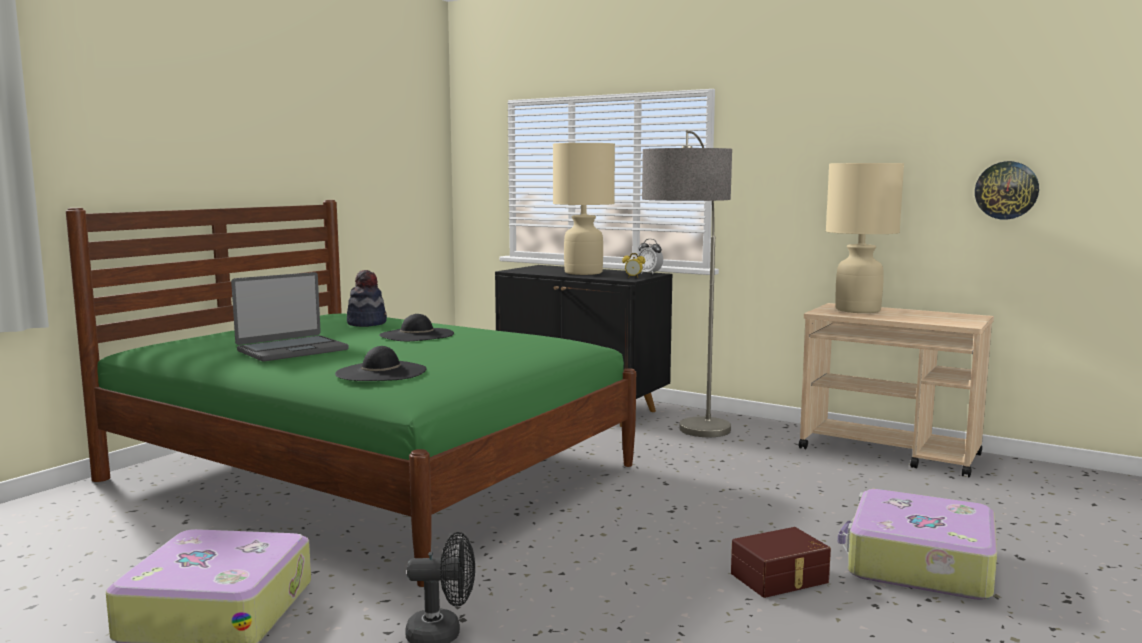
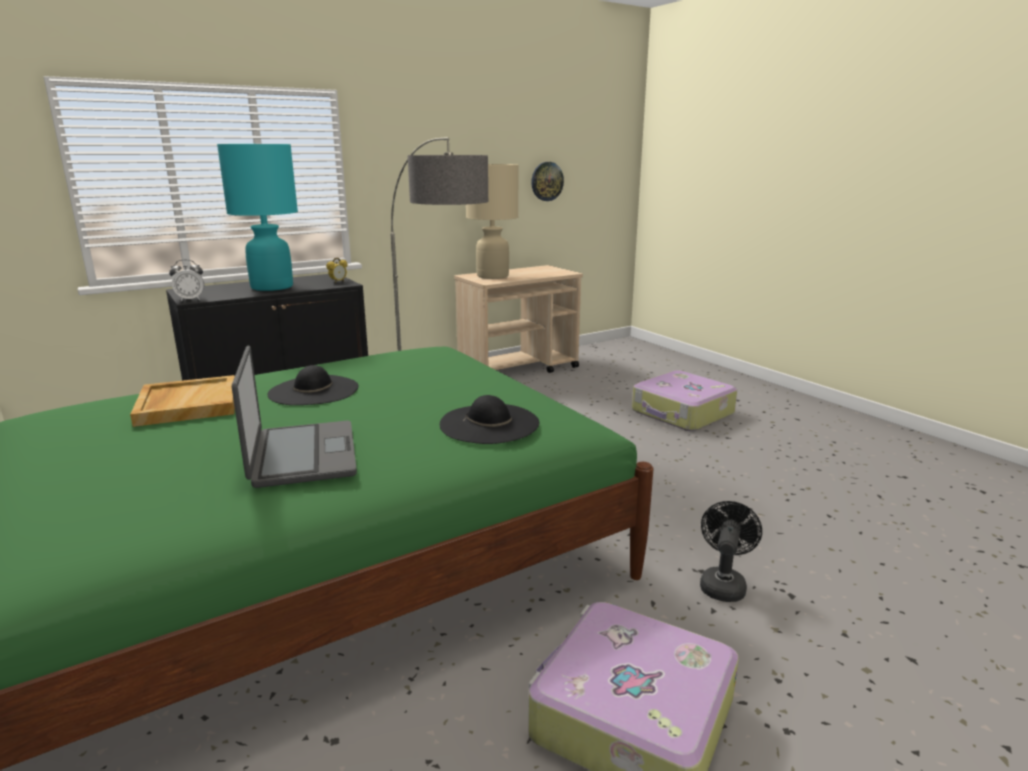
camera: 65 degrees left, 10 degrees up
hat [347,270,387,327] -> beige tray [130,375,235,427]
beige table lamp [553,143,615,275] -> turquoise table lamp [217,144,298,291]
alarm clock [638,239,663,274] -> alarm clock moved to [169,259,204,302]
brown storage box [731,527,831,598] -> none

